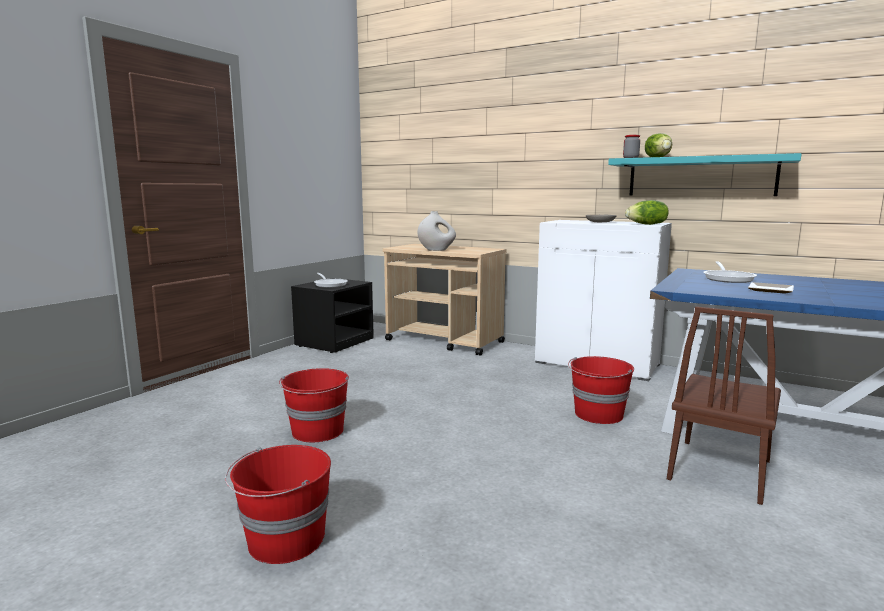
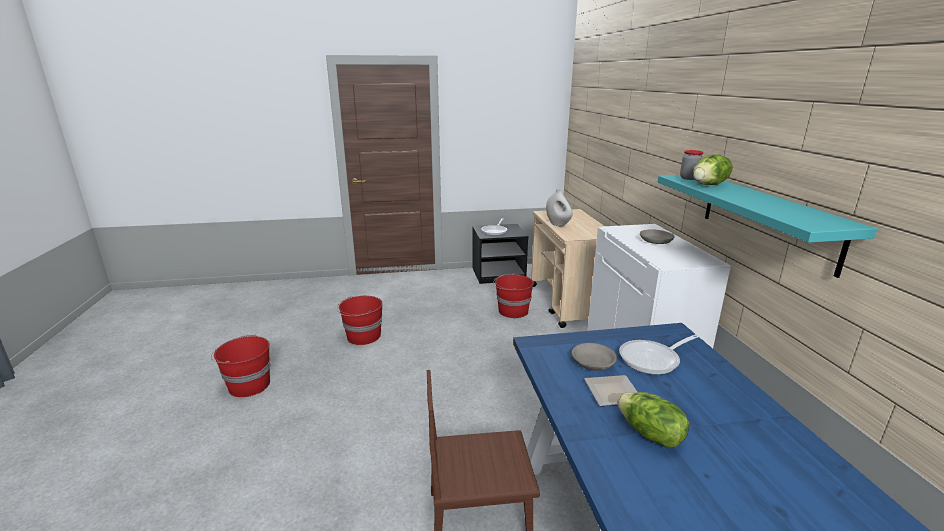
camera: 50 degrees right, 10 degrees up
red bucket [568,356,634,424] -> red bucket moved to [493,273,534,318]
lettuce [625,200,669,225] -> lettuce moved to [617,392,689,448]
none -> grey bowl [572,343,617,371]

